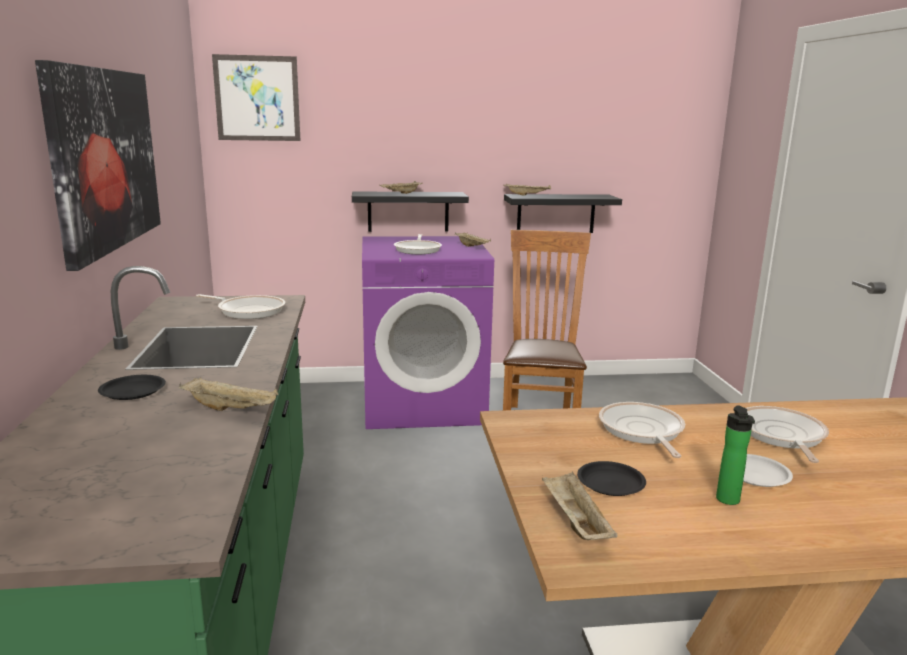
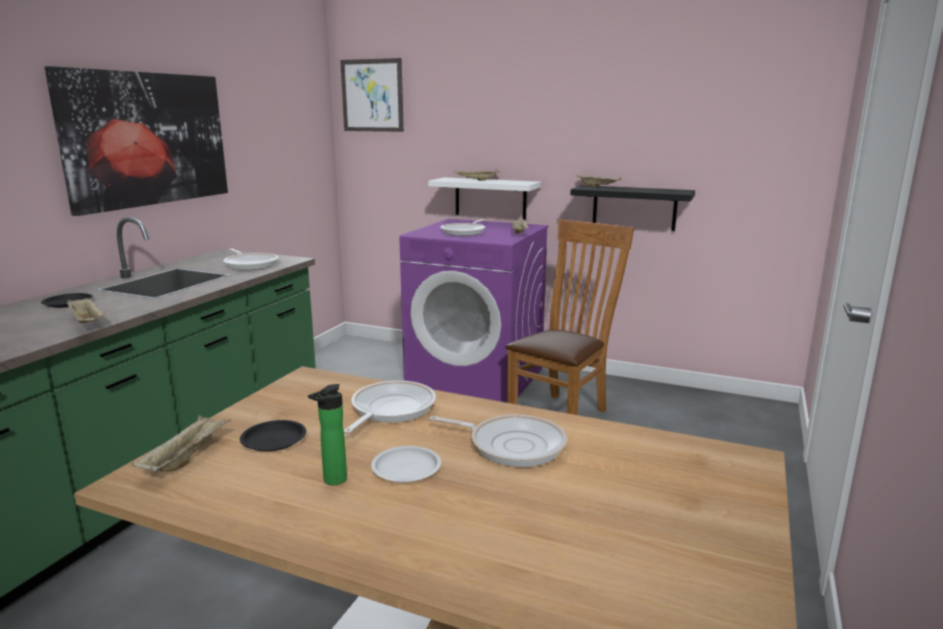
camera: 30 degrees right, 0 degrees up
black shelf [352,192,469,232] -> white shelf [428,177,541,219]
frying pan [746,406,829,463] -> frying pan turned 75 degrees clockwise [429,415,568,467]

